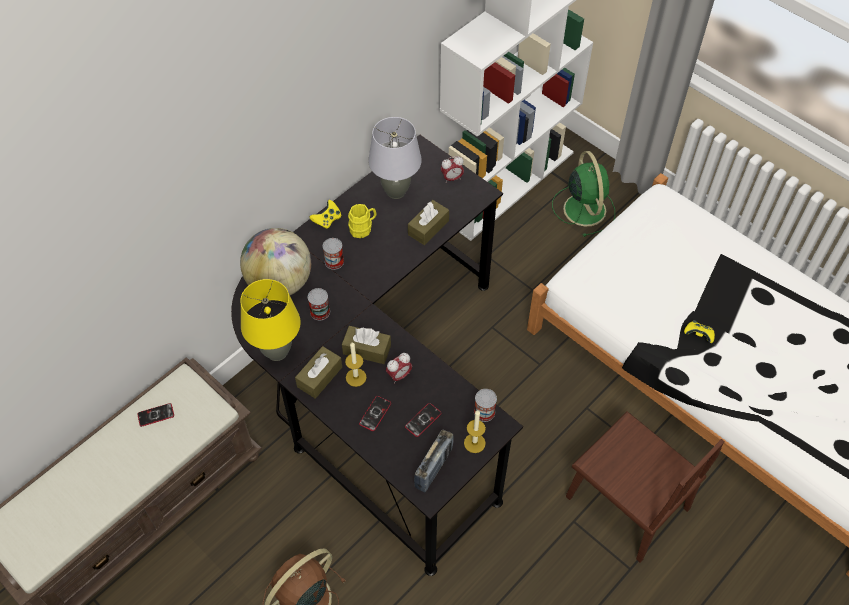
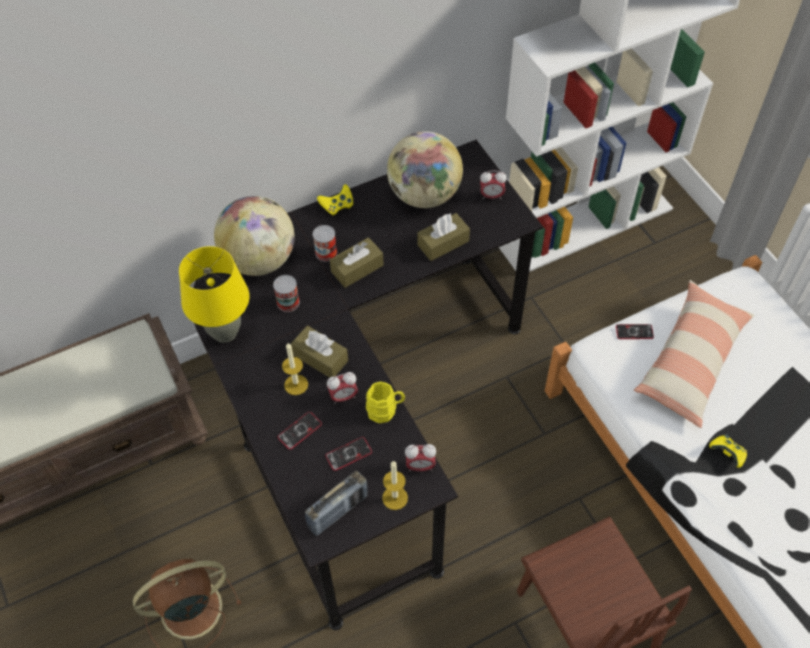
camera: 20 degrees right, 0 degrees up
phone [137,403,174,427] -> phone moved to [616,324,654,339]
brown tissue box [295,346,342,399] -> brown tissue box moved to [330,237,384,288]
yellow mug [348,204,376,238] -> yellow mug moved to [366,382,405,423]
grey table lamp [368,117,422,199] -> globe [387,131,463,208]
can [474,389,497,422] -> alarm clock [405,444,436,471]
green fan [552,151,615,237] -> none
none -> pillow [634,280,754,428]

